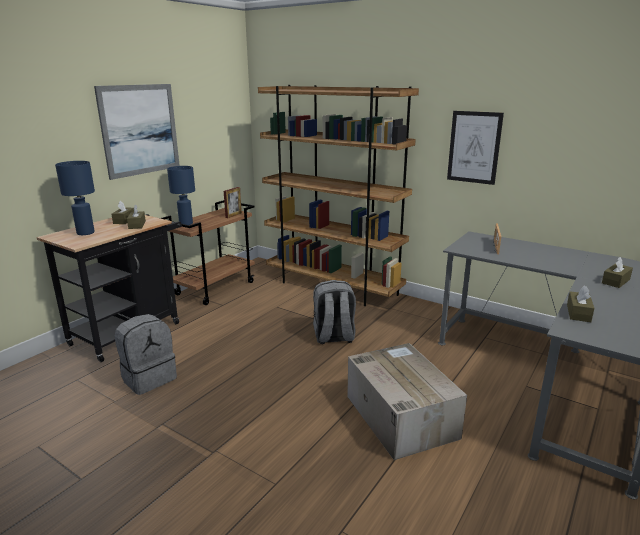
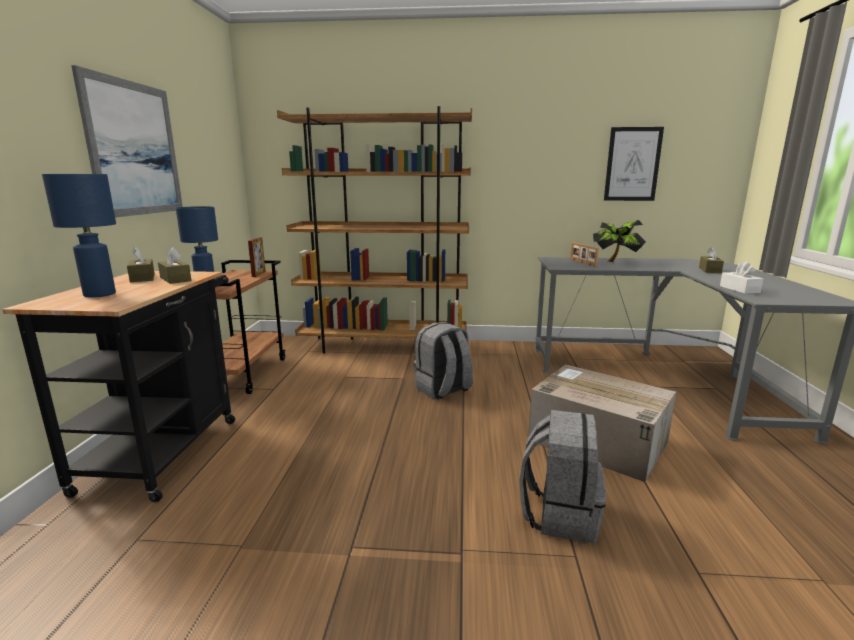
camera: 30 degrees left, 5 degrees down
grey backpack [115,314,177,395] -> grey backpack moved to [519,410,606,543]
picture [447,111,504,185] -> picture moved to [604,127,664,201]
brown tissue box [567,286,594,322] -> white tissue box [720,262,763,294]
none -> potted plant [593,220,646,262]

